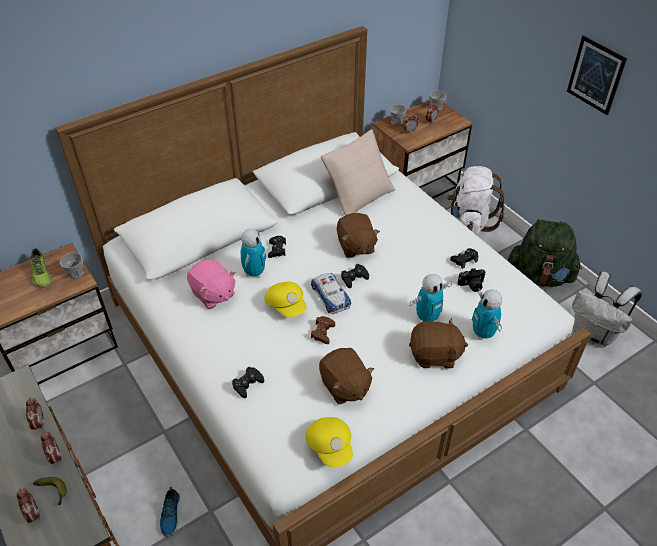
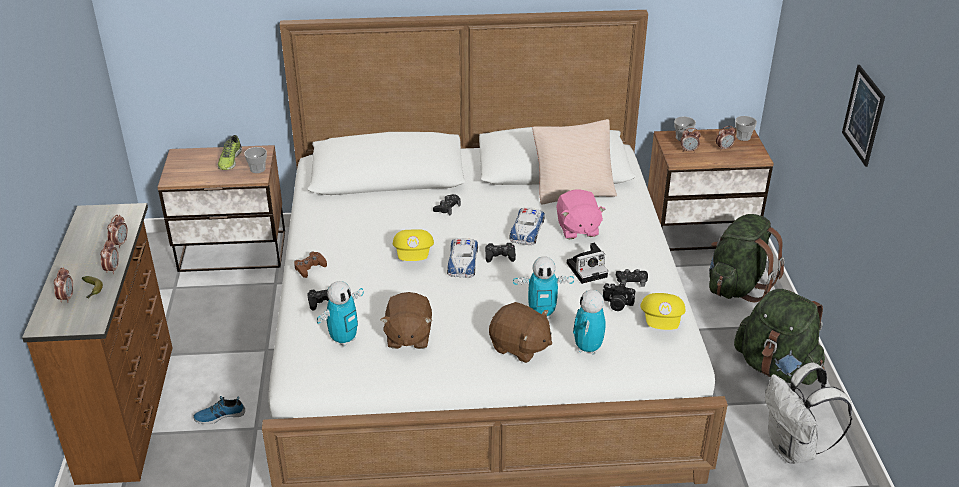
camera: 30 degrees right, 10 degrees down
shoe [160,487,180,537] -> shoe turned 45 degrees clockwise [194,396,245,424]
pink plush toy [187,259,236,309] -> pink plush toy moved to [556,189,606,239]
toy robot [241,229,266,278] -> toy robot moved to [317,281,364,347]
yellow cap [306,417,353,467] -> yellow cap moved to [640,293,686,330]
brown game controller [311,316,335,344] -> brown game controller moved to [294,251,327,278]
brown plush toy [337,213,380,258] -> toy car [509,208,545,245]
white backpack [447,166,505,235] -> green backpack [709,214,785,303]
none -> camera [567,243,608,284]

